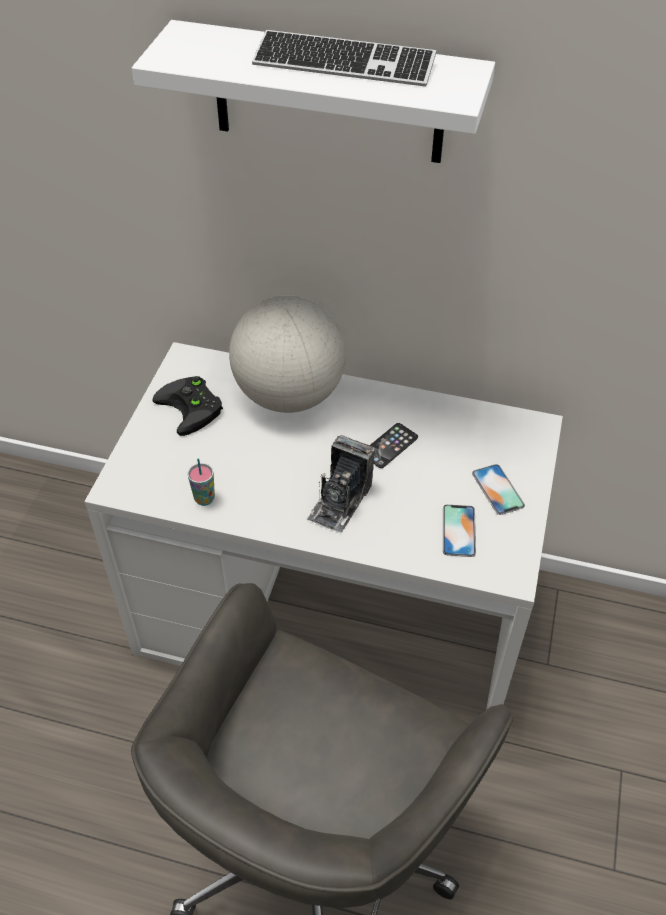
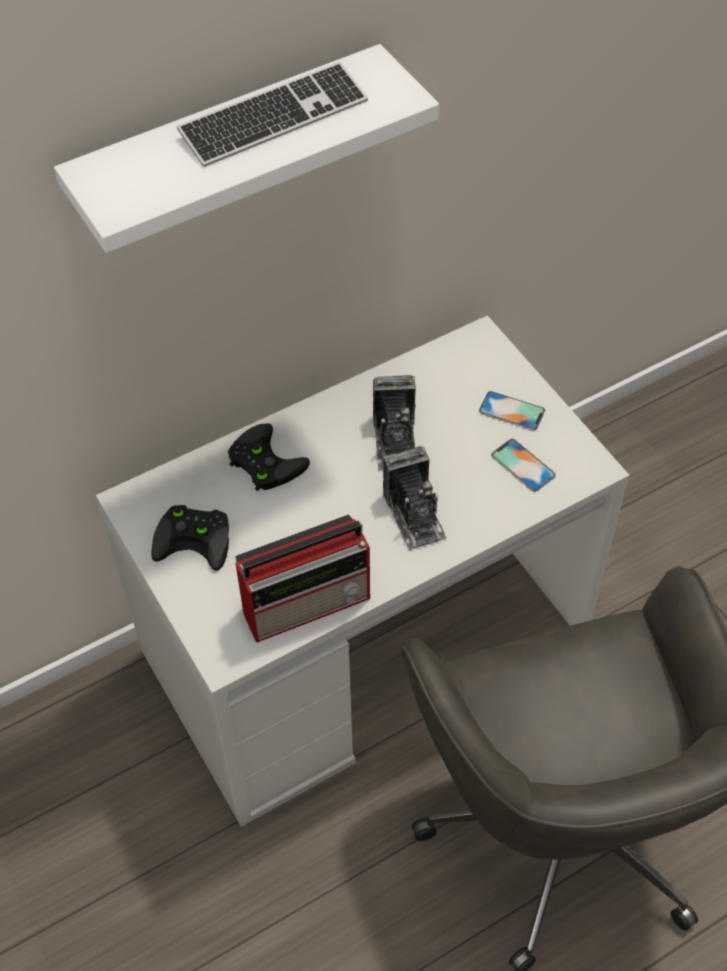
camera: 45 degrees left, 5 degrees up
cup [188,458,215,506] -> radio [235,514,370,643]
globe [229,295,346,413] -> black game controller [228,423,310,491]
phone [369,423,418,468] -> camera [373,375,416,470]

